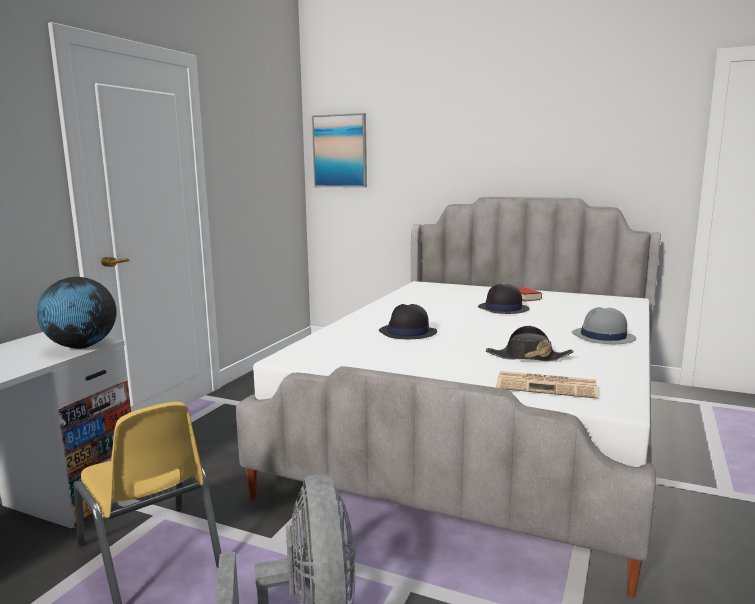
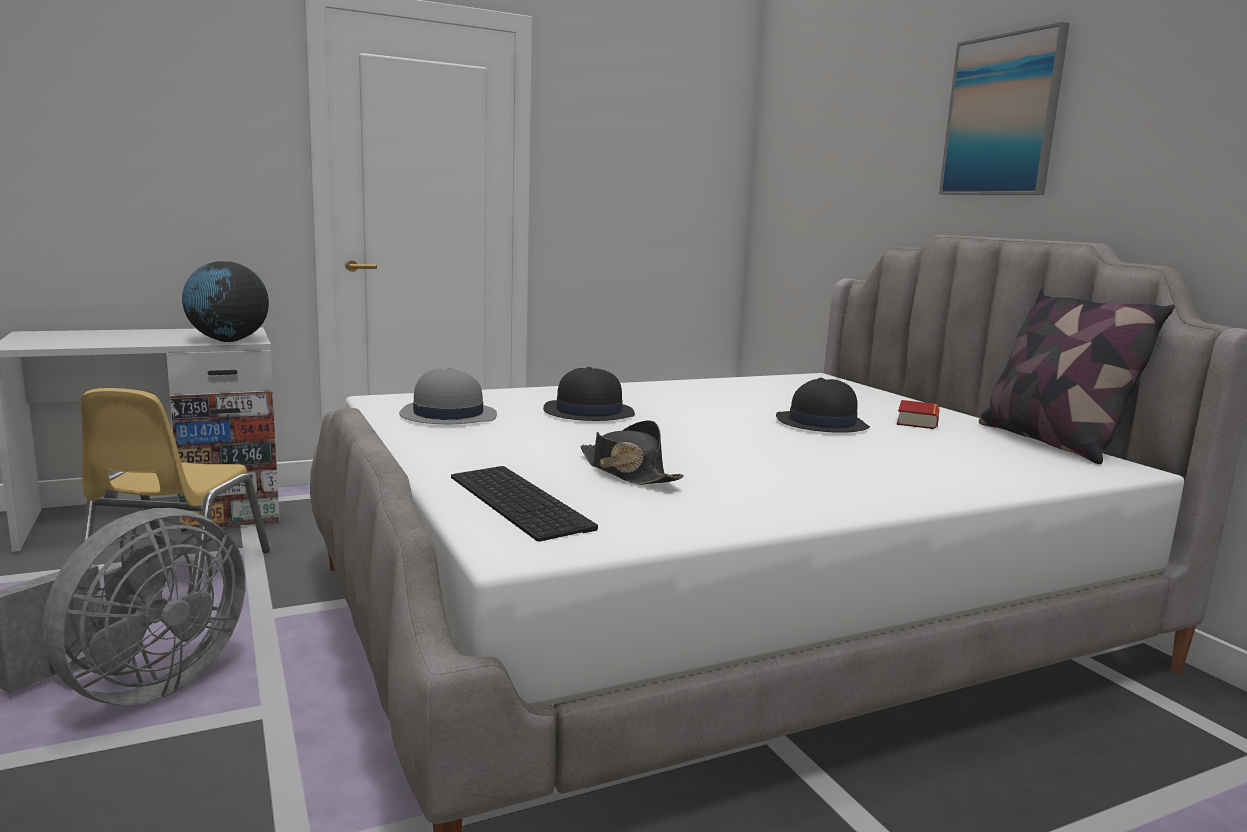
camera: 40 degrees right, 0 degrees up
picture [312,113,367,188] -> picture moved to [939,22,1070,195]
newspaper [496,371,598,399] -> keyboard [451,466,598,542]
grey hat [572,307,636,344] -> grey hat moved to [399,367,497,424]
none -> pillow [979,287,1175,464]

